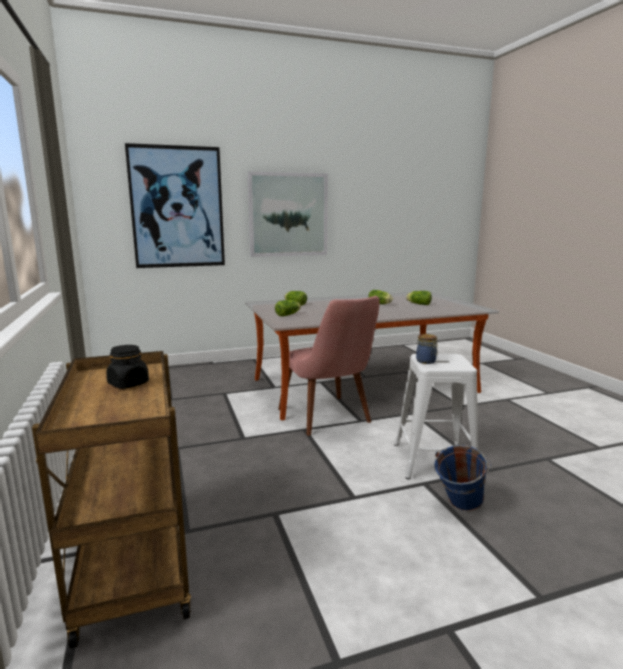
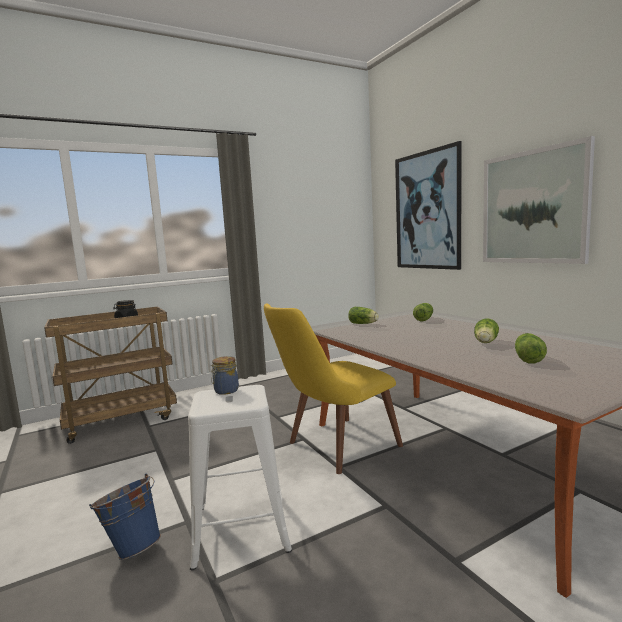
camera: 80 degrees right, 5 degrees down
pink chair [278,296,380,436] -> yellow chair [264,303,403,474]

